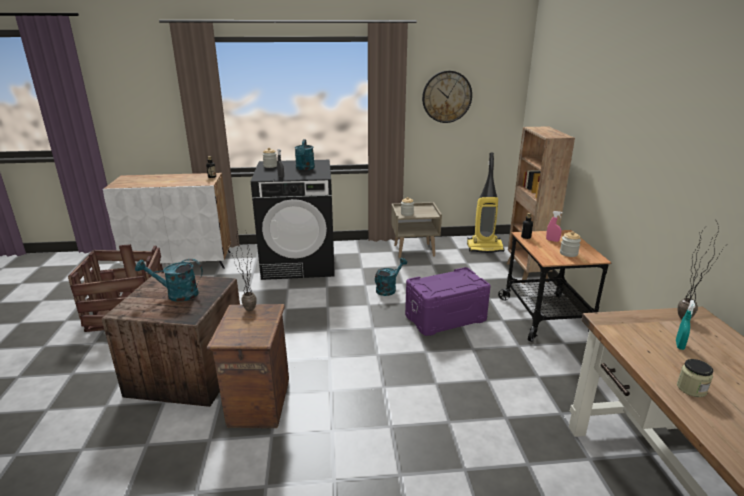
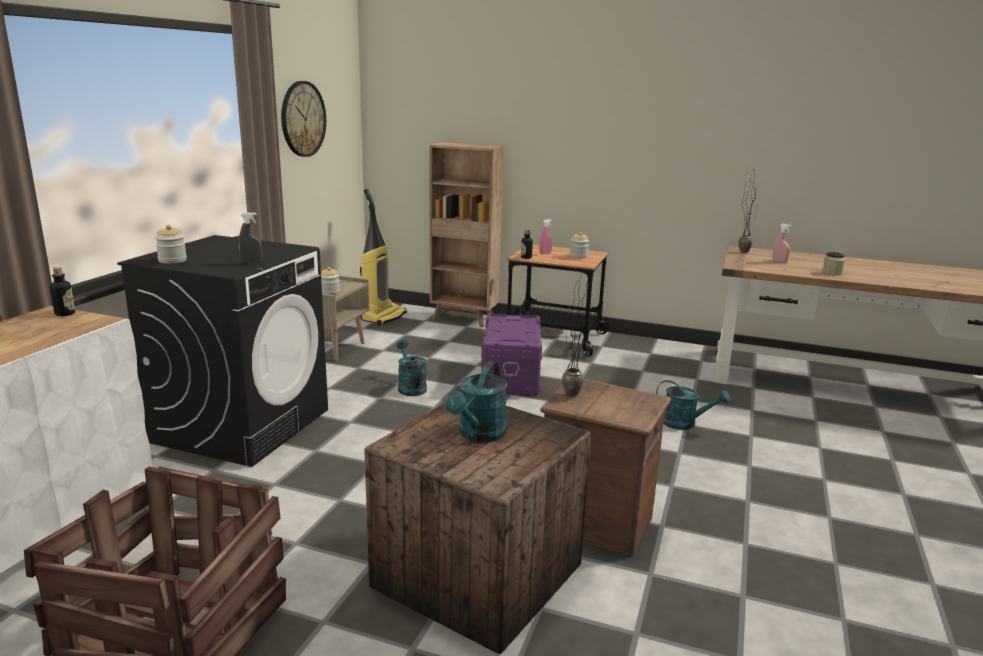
camera: 65 degrees left, 5 degrees down
turquoise watering can [295,139,315,170] -> turquoise watering can moved to [656,380,730,430]
turquoise spray bottle [676,300,695,350] -> pink spray bottle [772,224,792,263]

